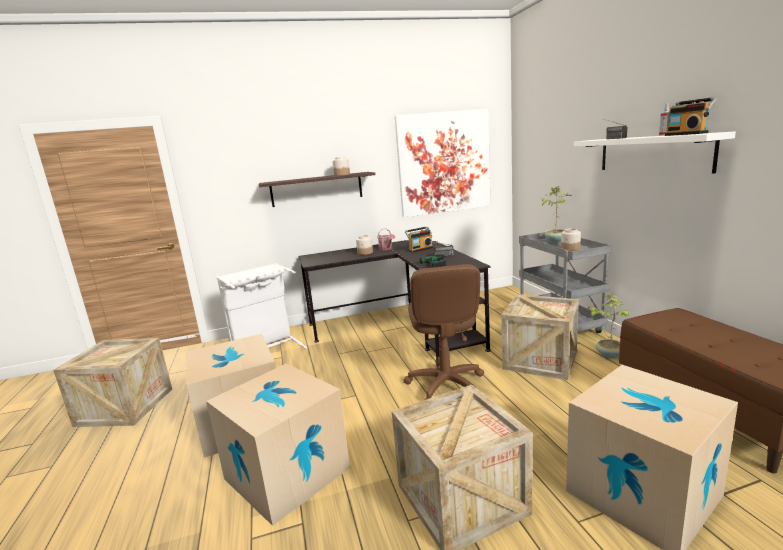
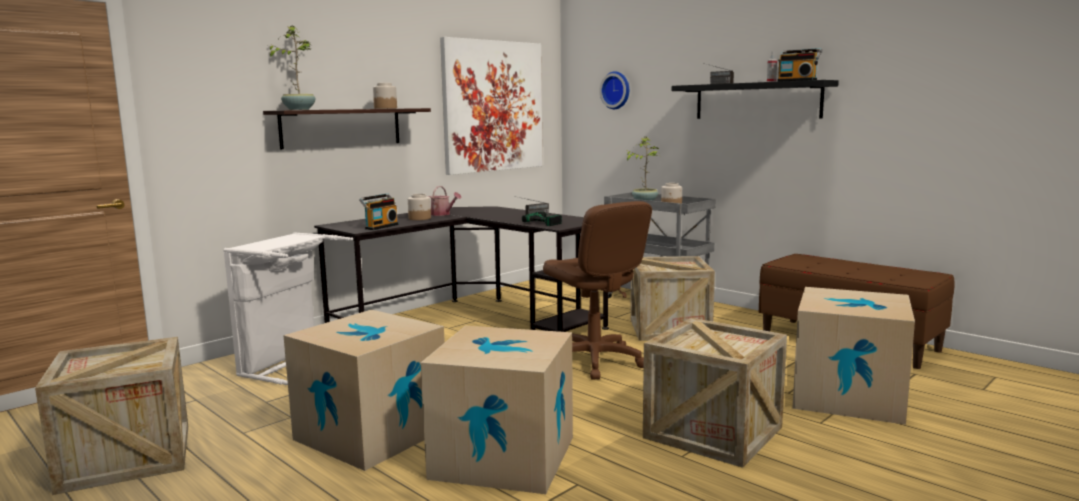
camera: 30 degrees left, 5 degrees down
radio [405,226,433,252] -> radio moved to [359,194,399,230]
white shelf [574,132,736,173] -> black shelf [672,80,839,119]
potted plant [588,294,631,359] -> potted plant moved to [266,25,315,110]
none -> wall clock [599,71,629,109]

